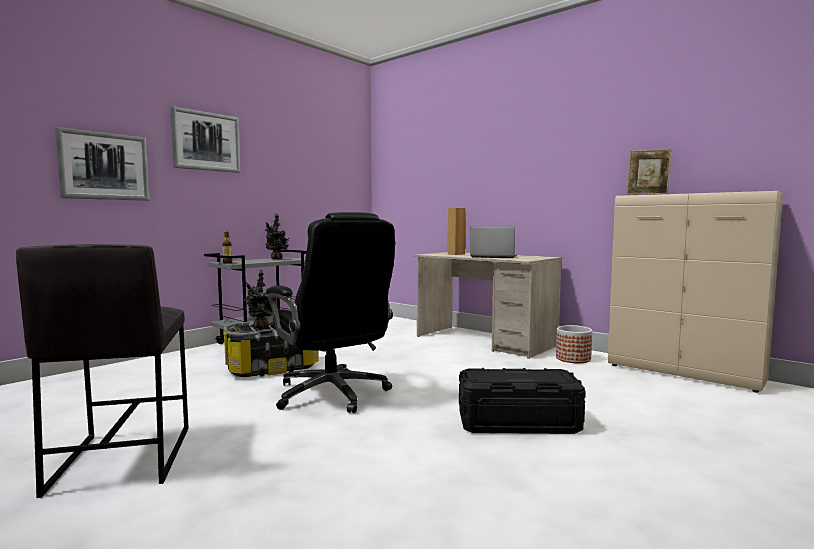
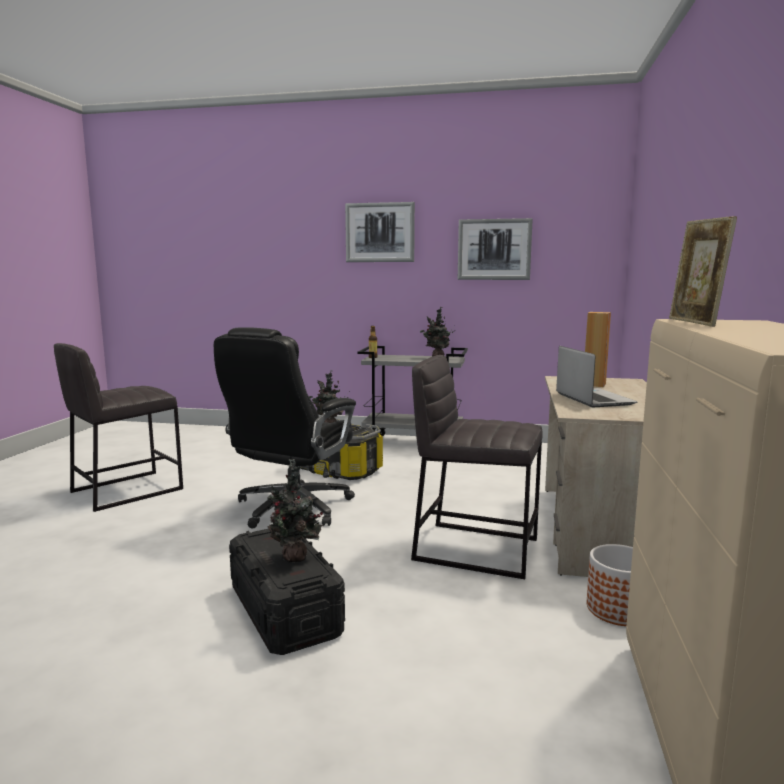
camera: 60 degrees right, 5 degrees up
picture [55,127,149,201] -> picture moved to [458,218,533,280]
none -> potted plant [267,459,324,563]
none -> grey stool [411,355,543,579]

